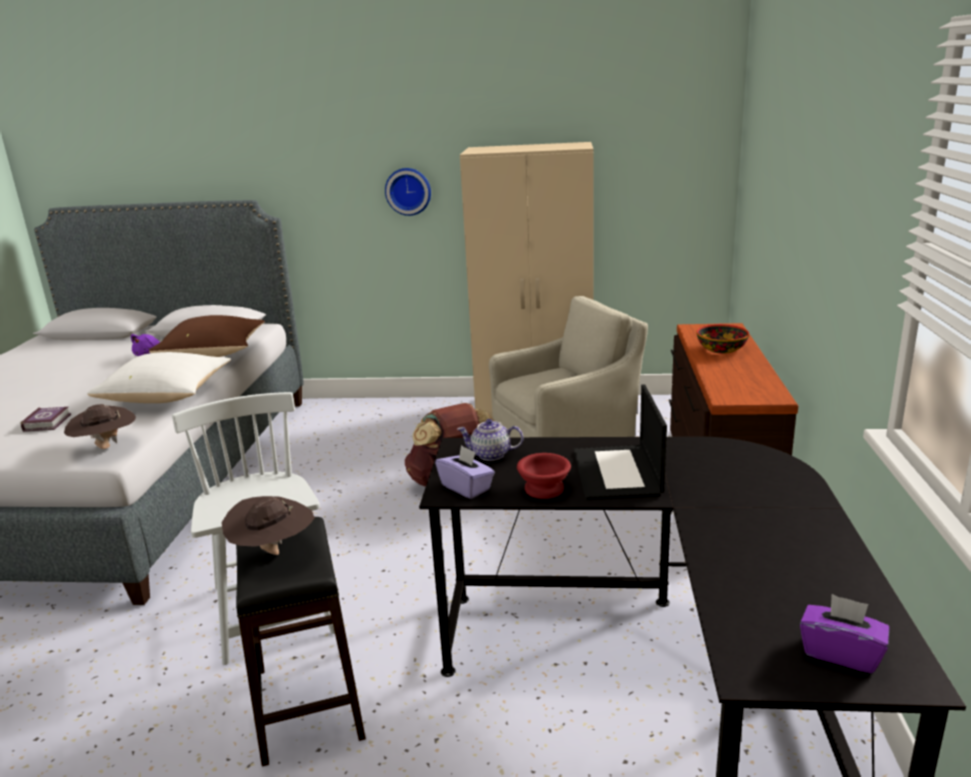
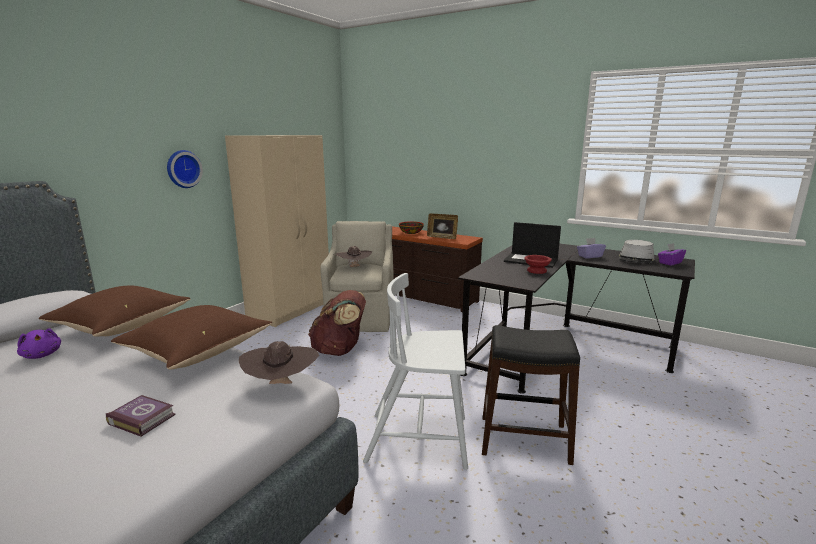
camera: 65 degrees left, 5 degrees down
white pillow [87,352,231,403] -> brown pillow [111,305,272,370]
brown hat [222,496,315,555] -> brown hat moved to [336,246,372,267]
purple tissue box [435,445,495,499] -> purple tissue box moved to [577,238,606,258]
teapot [457,419,523,461] -> none
none -> picture frame [427,213,458,239]
none -> grey hat [619,240,654,264]

